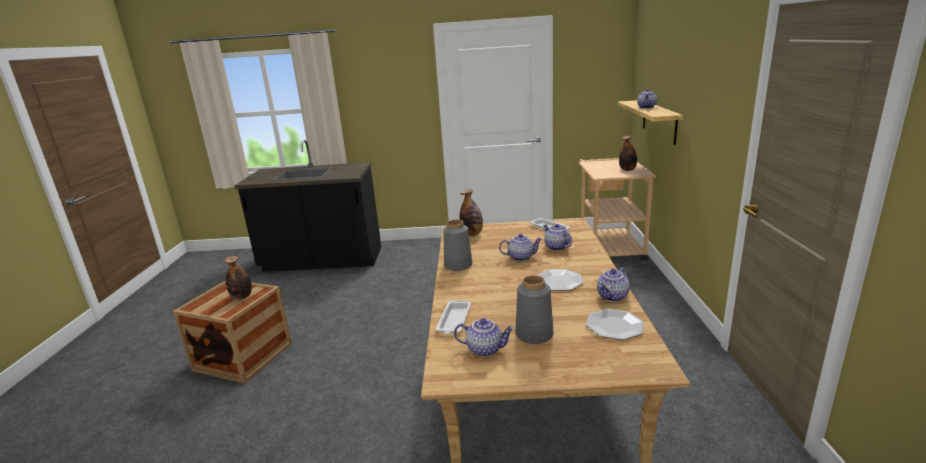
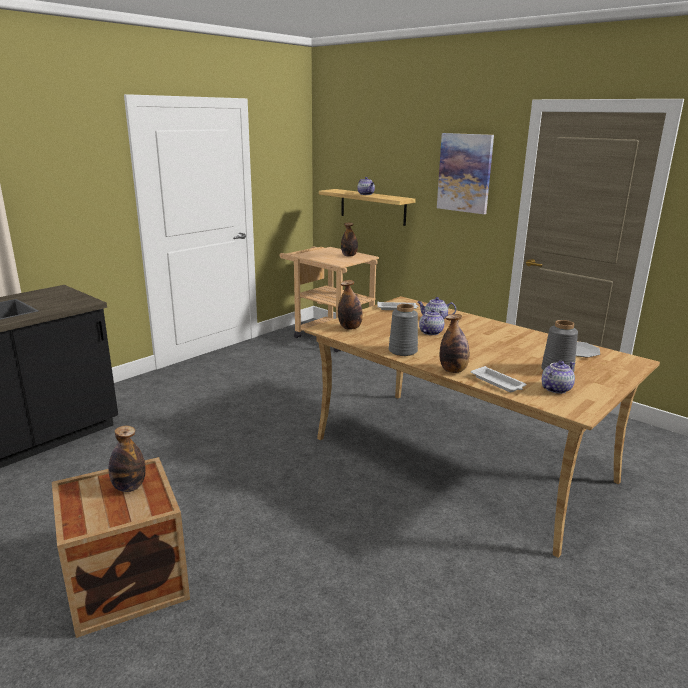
camera: 50 degrees left, 0 degrees up
plate [537,269,583,291] -> none
teapot [597,267,630,302] -> none
none -> picture [437,133,494,214]
none -> bottle [440,314,469,373]

